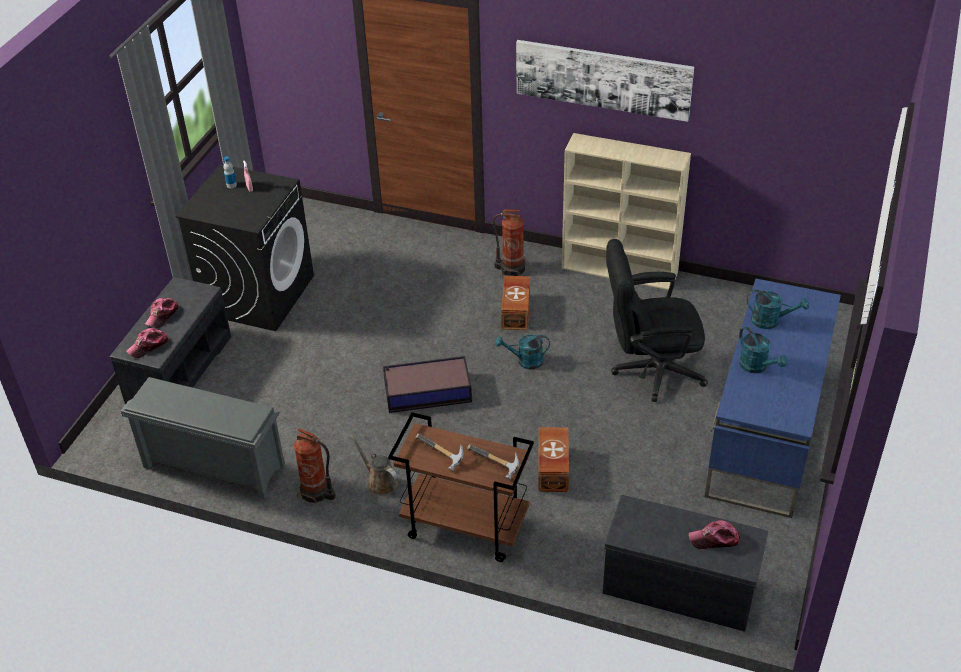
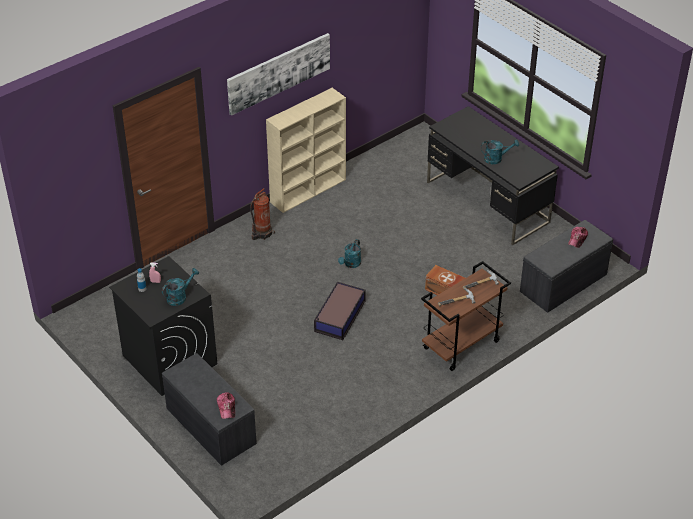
camera: 60 degrees left, 0 degrees up
grey shoe rack [121,377,286,500] -> none
cap [145,298,179,328] -> none
fire extinguisher [294,428,336,504] -> none
brown watering can [351,435,398,496] -> none
brown storage box [501,276,530,330] -> none
black office chair [606,239,708,402] -> none
blue desk [704,279,841,518] -> black desk [427,106,559,245]
turquoise watering can [747,290,809,329] -> turquoise watering can moved to [162,268,199,306]

